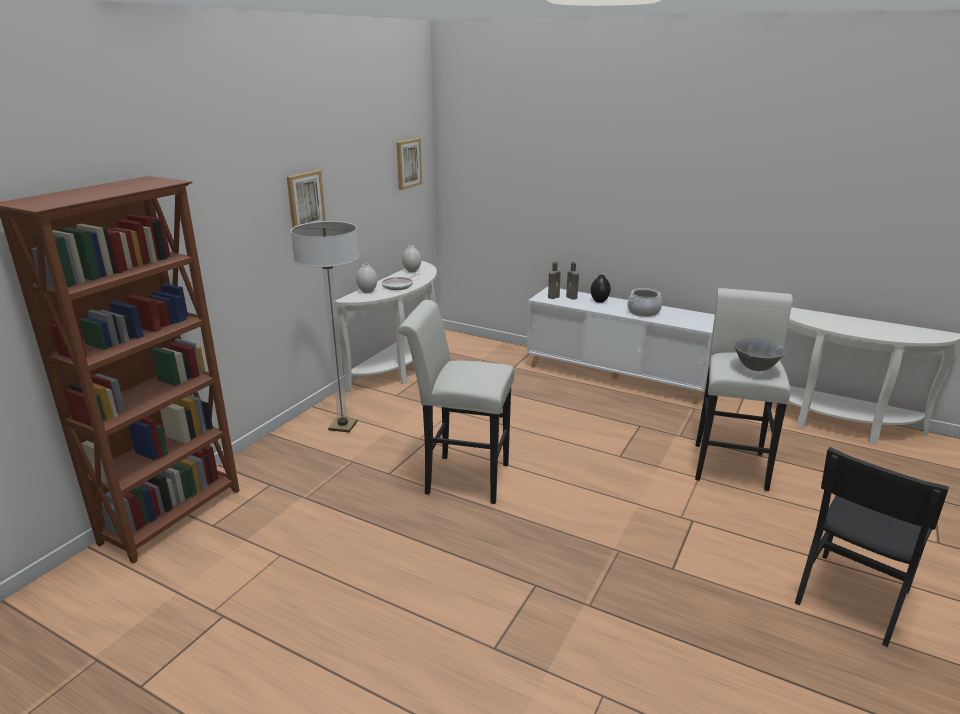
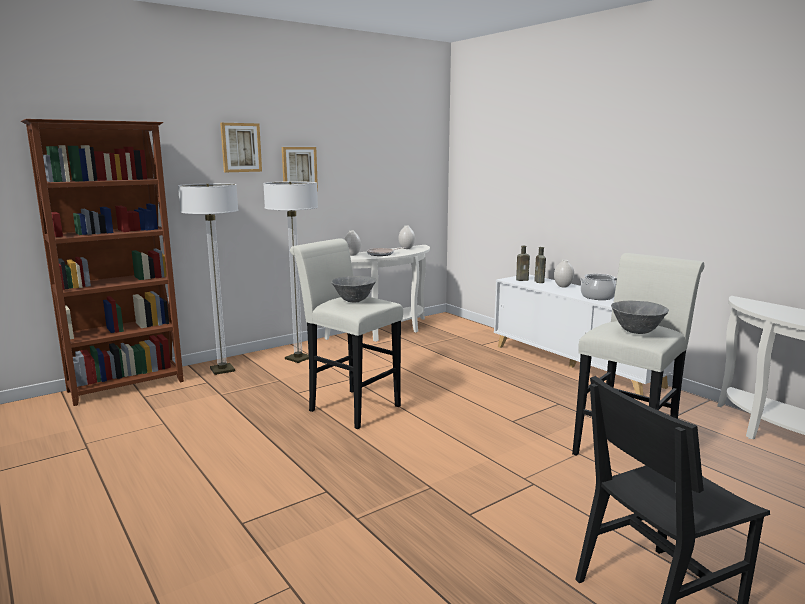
camera: 25 degrees right, 10 degrees down
picture [397,138,422,190] -> picture moved to [220,123,262,172]
black vase [591,275,611,303] -> white vase [554,260,574,288]
none -> floor lamp [178,183,238,375]
none -> grey bowl [331,276,376,302]

